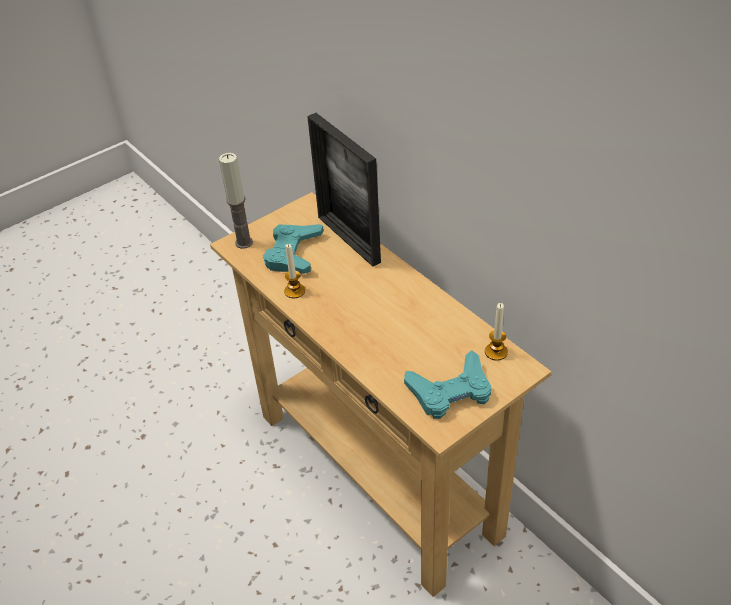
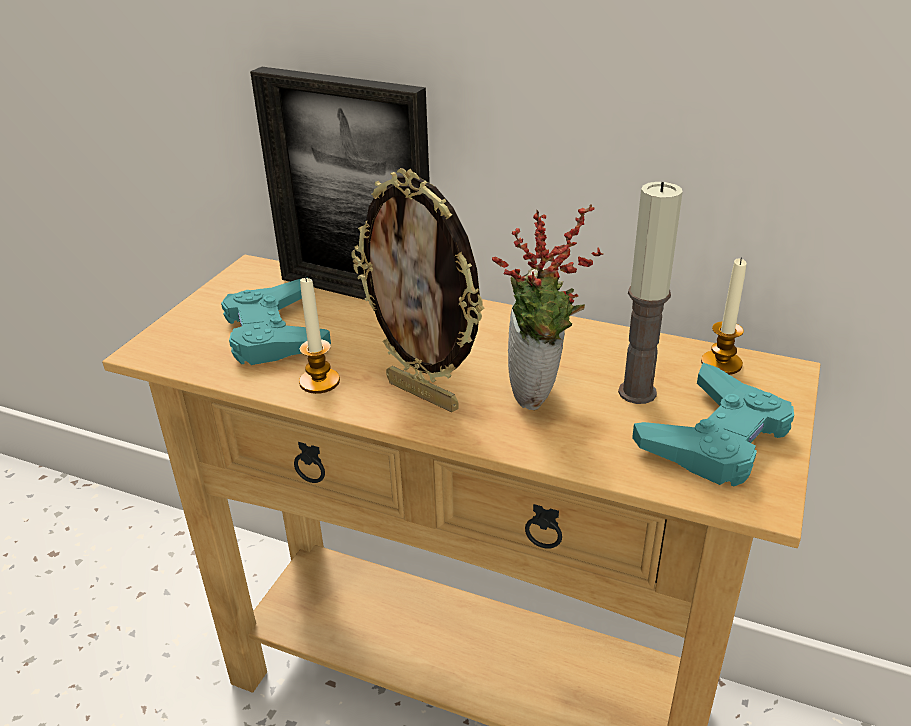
camera: 30 degrees left, 10 degrees down
candle [219,153,253,249] -> candle moved to [618,182,683,404]
none -> picture frame [351,168,485,412]
none -> potted plant [492,204,604,410]

